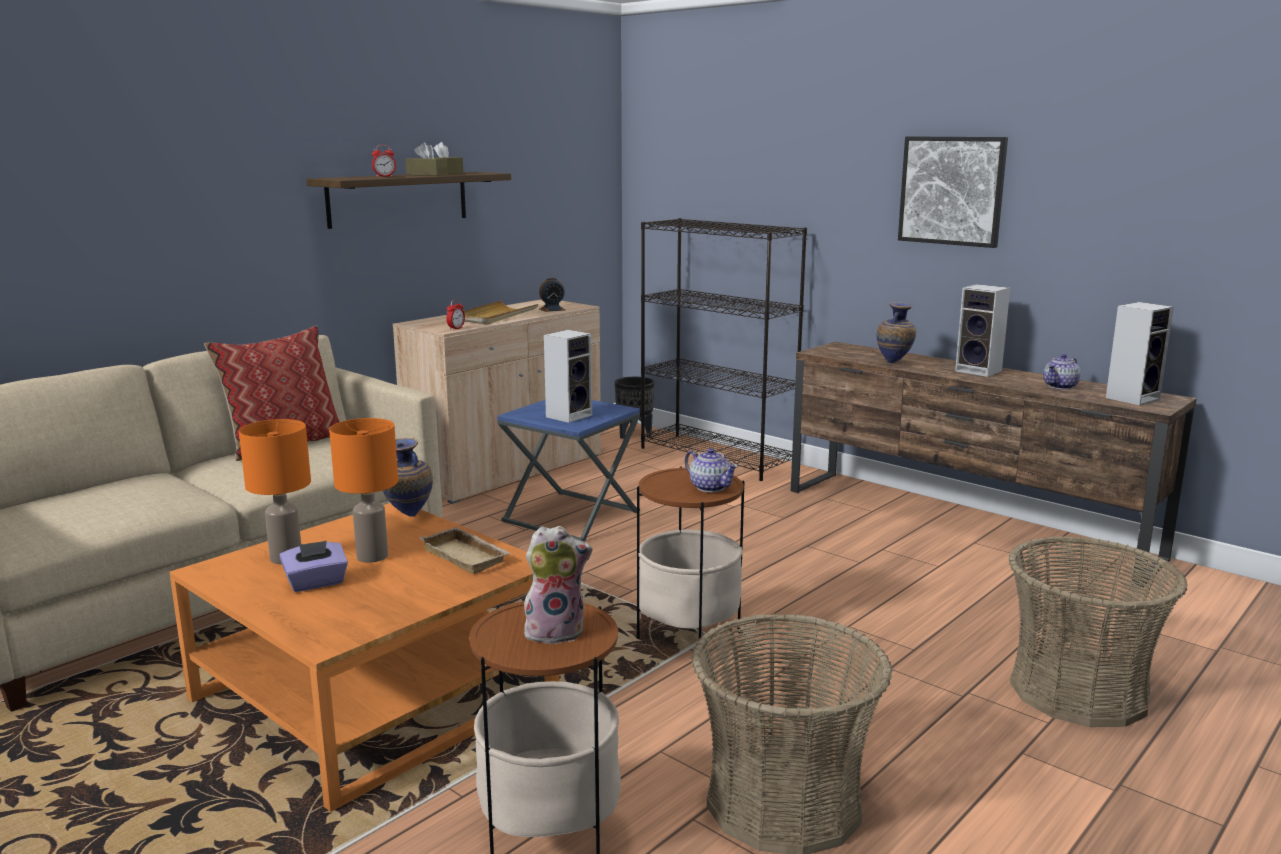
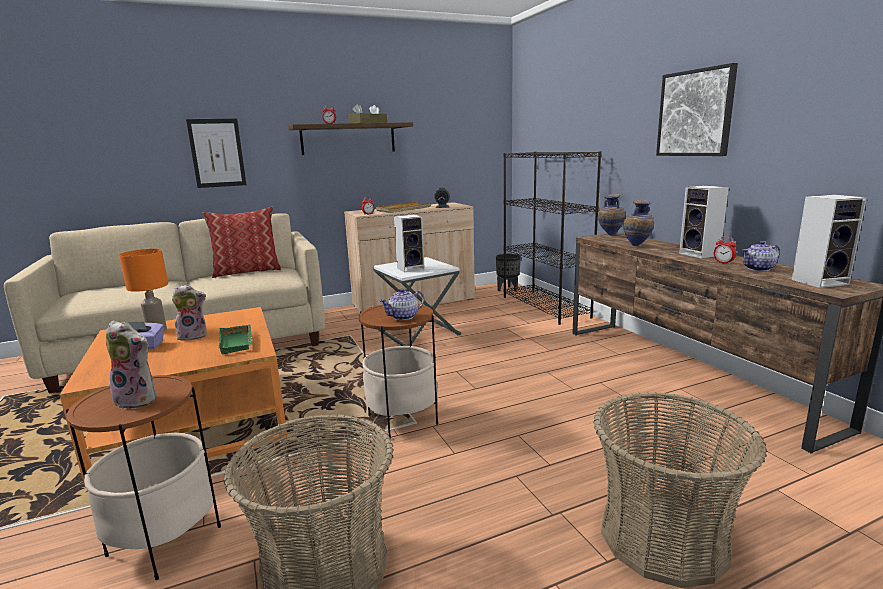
camera: 25 degrees right, 0 degrees up
orange table lamp [329,418,398,563] -> plush toy [172,284,207,341]
vase [382,438,433,517] -> vase moved to [598,194,625,236]
beige tray [419,527,510,574] -> green tray [218,325,253,355]
blue side table [497,400,640,541] -> white side table [373,257,461,346]
teapot [685,448,738,492] -> teapot turned 75 degrees clockwise [379,288,424,320]
none -> picture [186,119,246,188]
none -> alarm clock [714,236,736,264]

